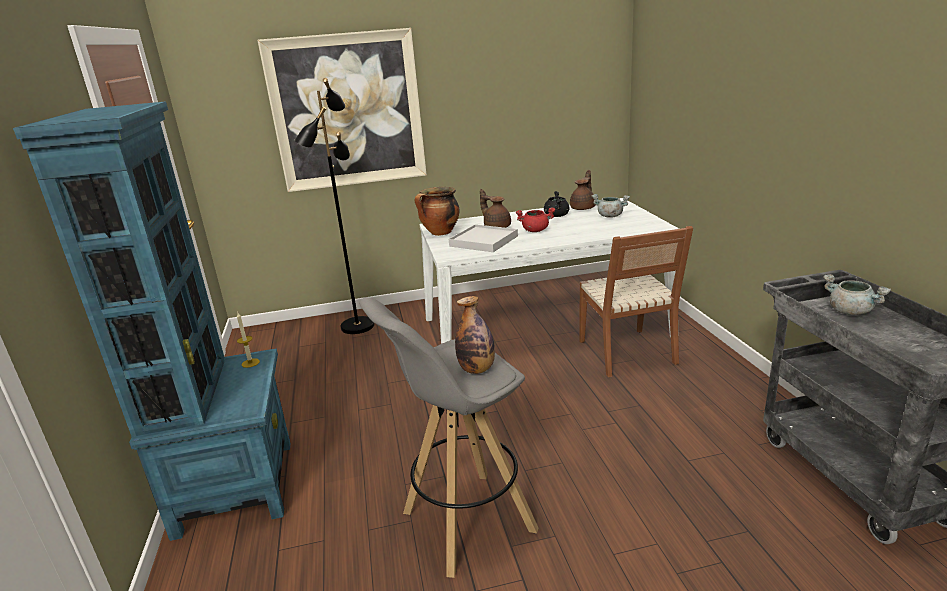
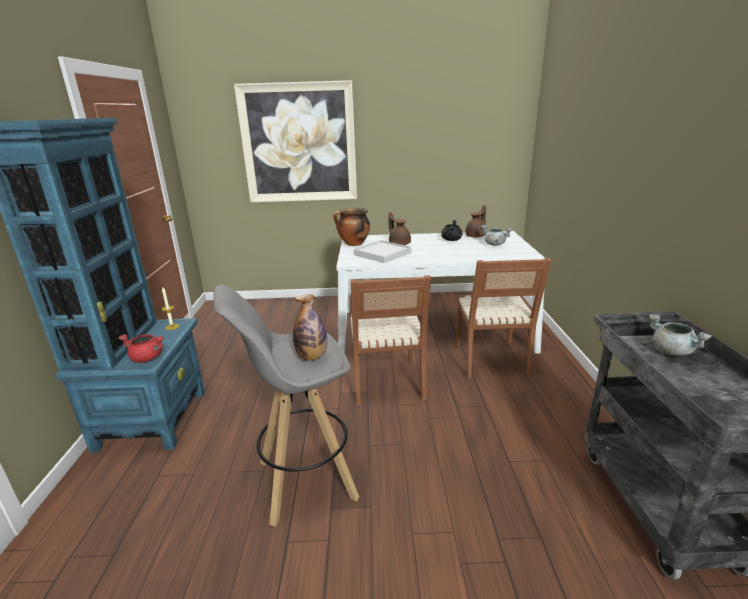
camera: 10 degrees right, 0 degrees up
black floor lamp [295,78,374,334] -> none
red cooking pot [516,208,555,232] -> red cooking pot moved to [118,334,164,363]
none -> chair [350,275,431,405]

